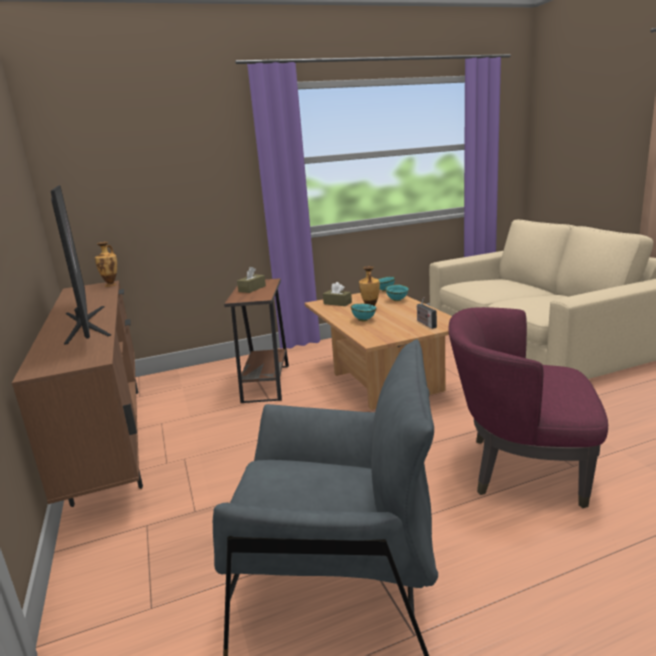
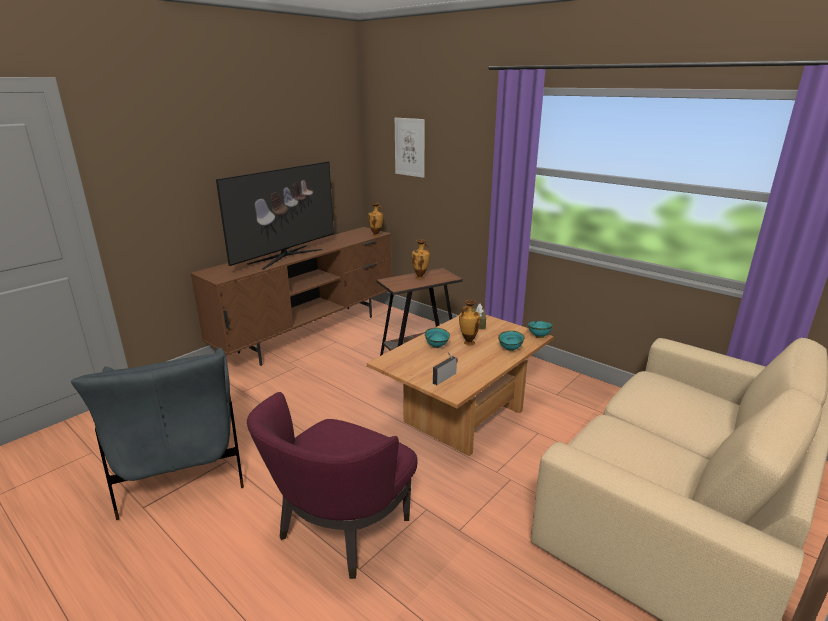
camera: 60 degrees right, 5 degrees up
brown tissue box [237,267,266,293] -> vase [412,239,430,279]
purple armchair [448,307,608,508] -> purple armchair turned 135 degrees counterclockwise [247,392,418,579]
none -> picture [395,118,425,178]

